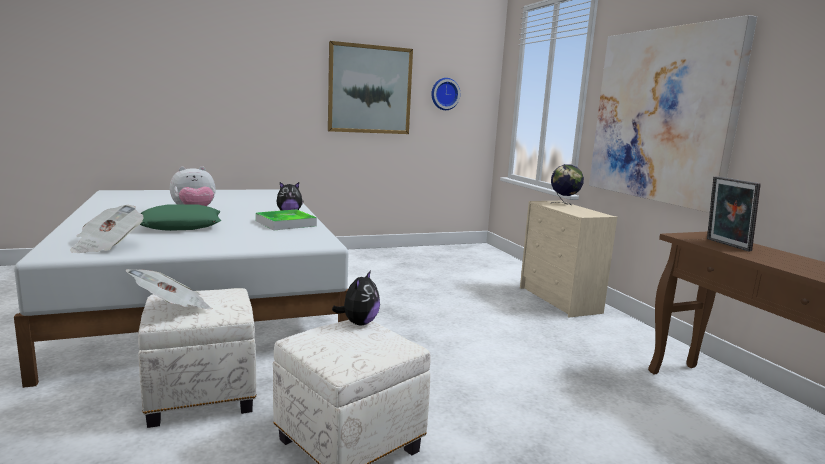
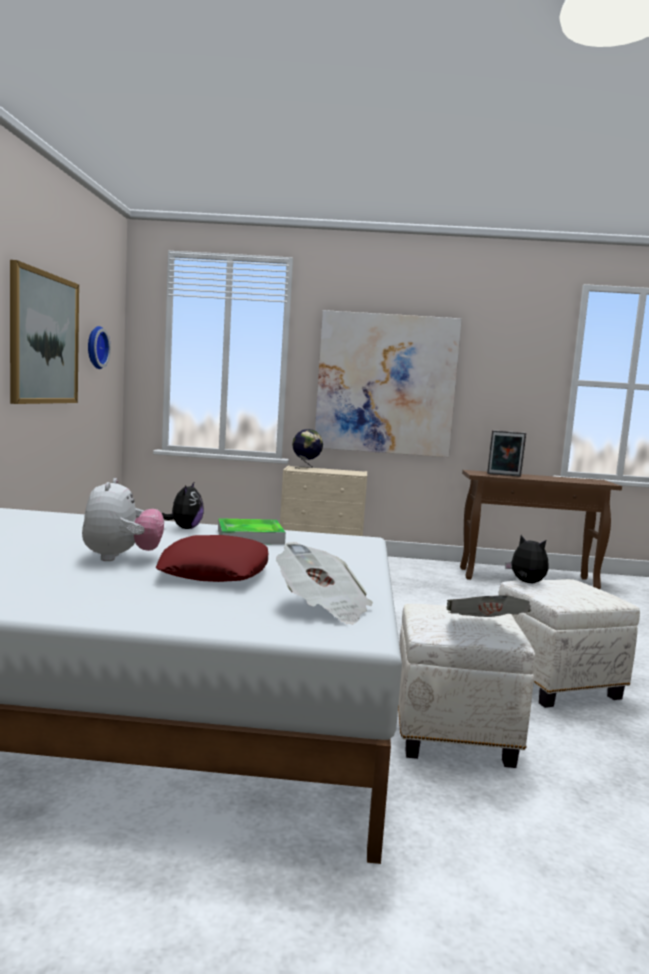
camera: 65 degrees left, 5 degrees down
green pillow [140,204,221,231] -> red pillow [156,535,268,582]

